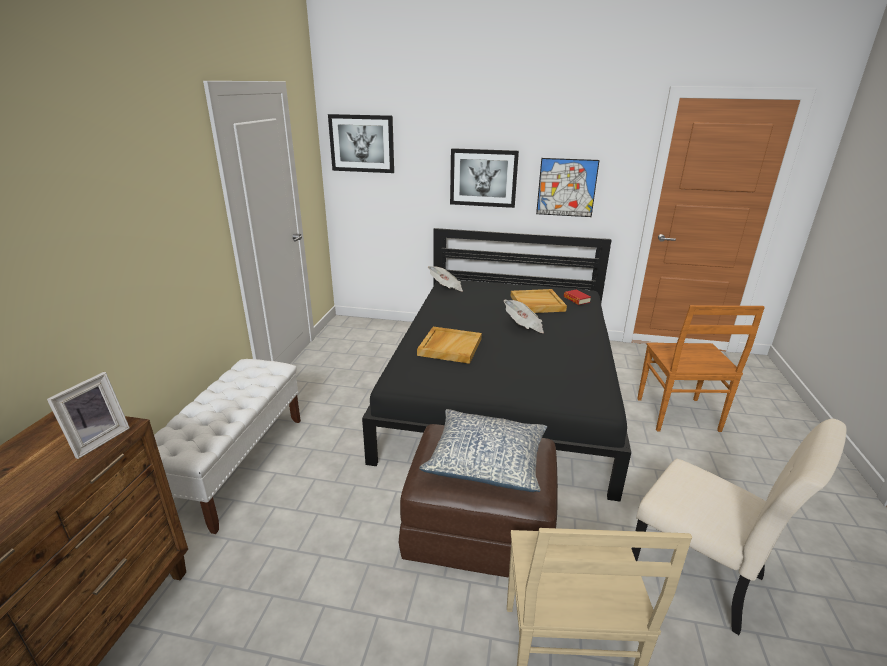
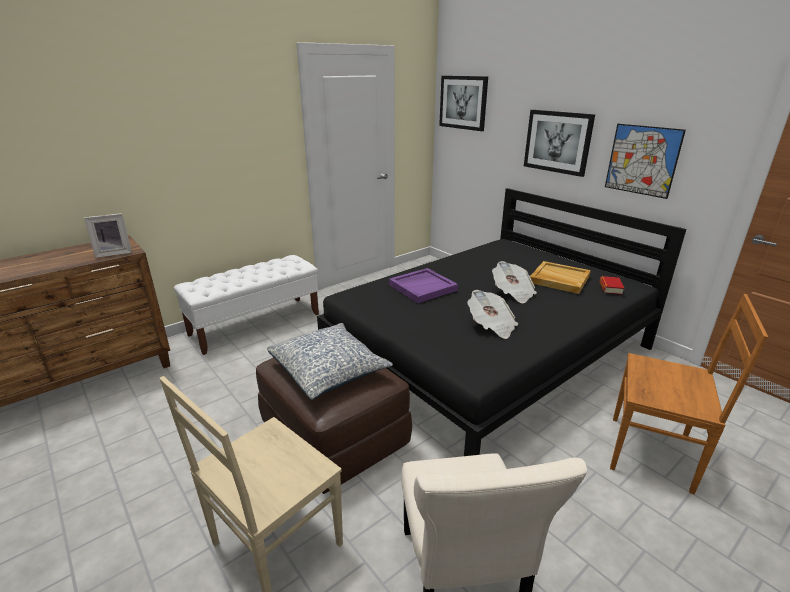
camera: 40 degrees right, 0 degrees up
beige tray [417,327,482,364] -> purple tray [389,268,458,303]
newspaper [428,266,463,291] -> newspaper moved to [467,290,518,339]
brown chair [637,305,765,432] -> brown chair turned 105 degrees counterclockwise [610,294,768,494]

